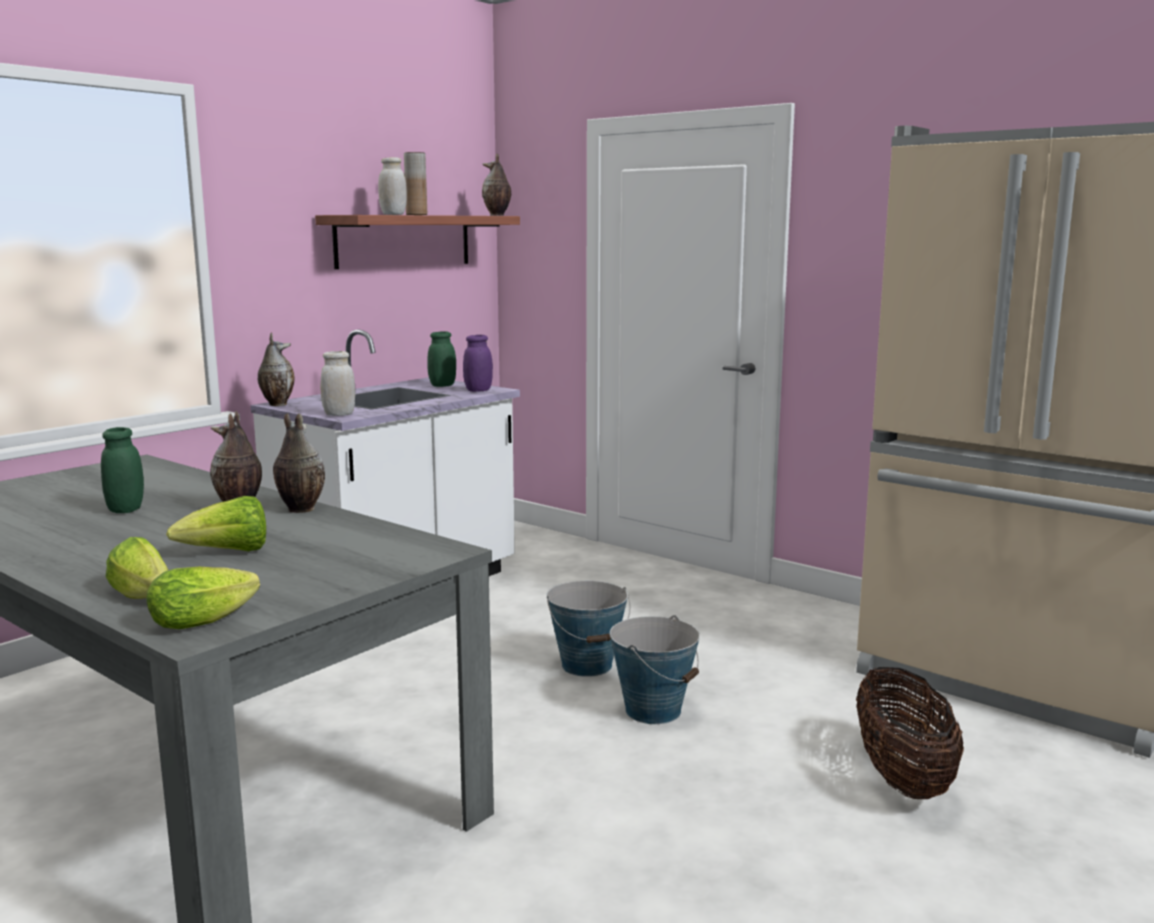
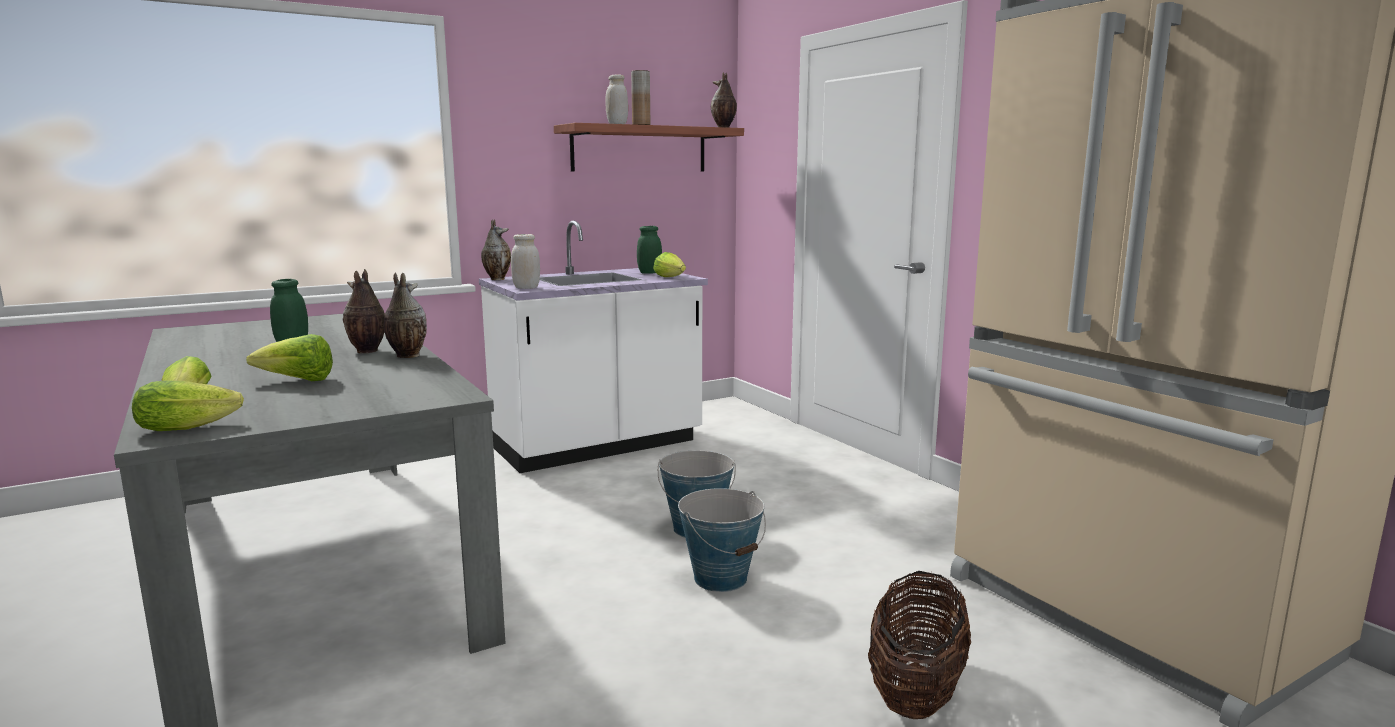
camera: 20 degrees right, 0 degrees up
purple jar [463,335,493,392] -> lettuce [653,252,686,277]

